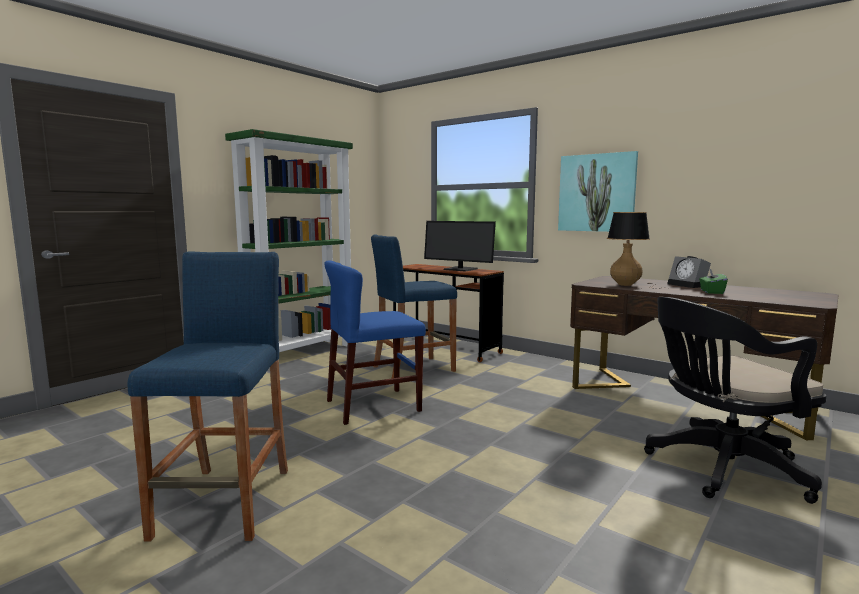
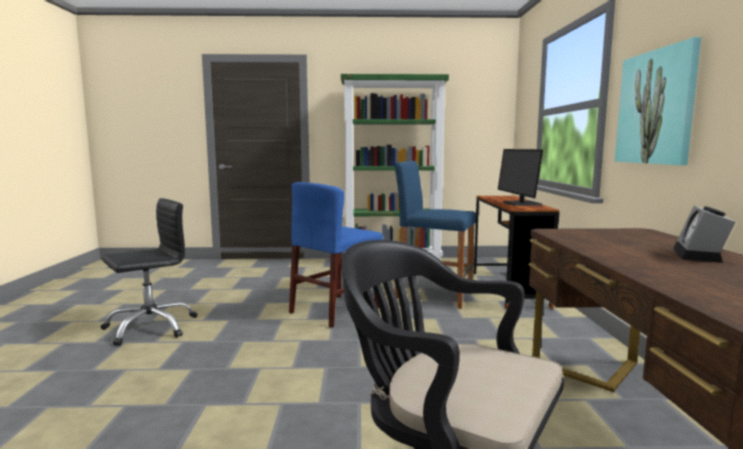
camera: 50 degrees right, 0 degrees up
blue stool [127,252,288,541] -> black office chair [101,198,198,346]
blue chair [324,260,426,425] -> blue chair turned 75 degrees counterclockwise [289,182,383,328]
table lamp [607,212,669,289] -> none
green tissue box [699,268,728,294] -> none

